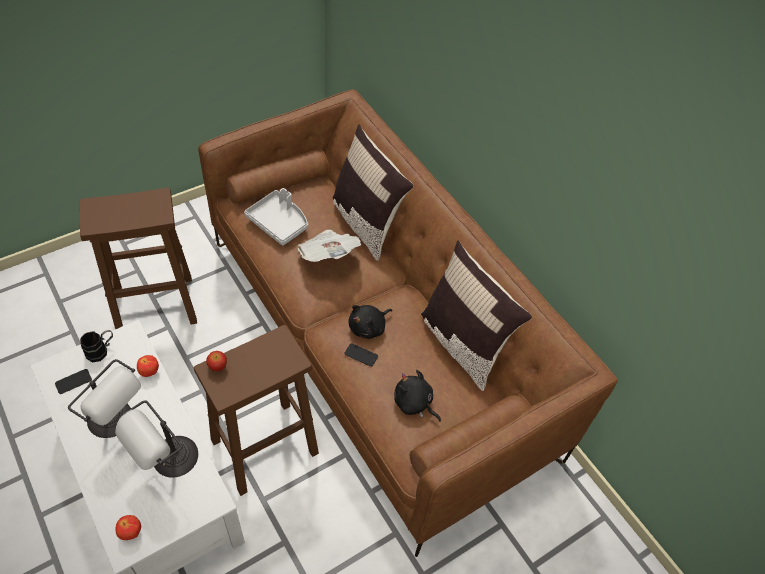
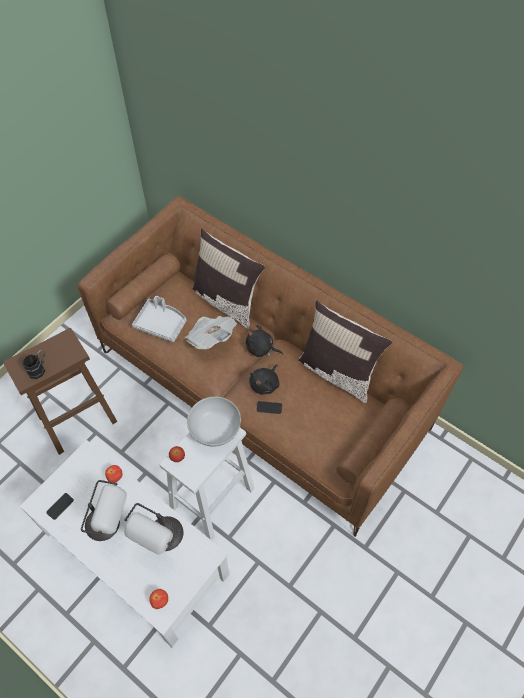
camera: 15 degrees left, 5 degrees up
black mug [80,330,113,362] -> black mug moved to [22,350,45,379]
brown stool [194,325,319,496] -> white stool [160,428,255,540]
black plush toy [394,370,441,422] -> black plush toy moved to [246,325,283,357]
none -> white bowl [187,397,241,447]

